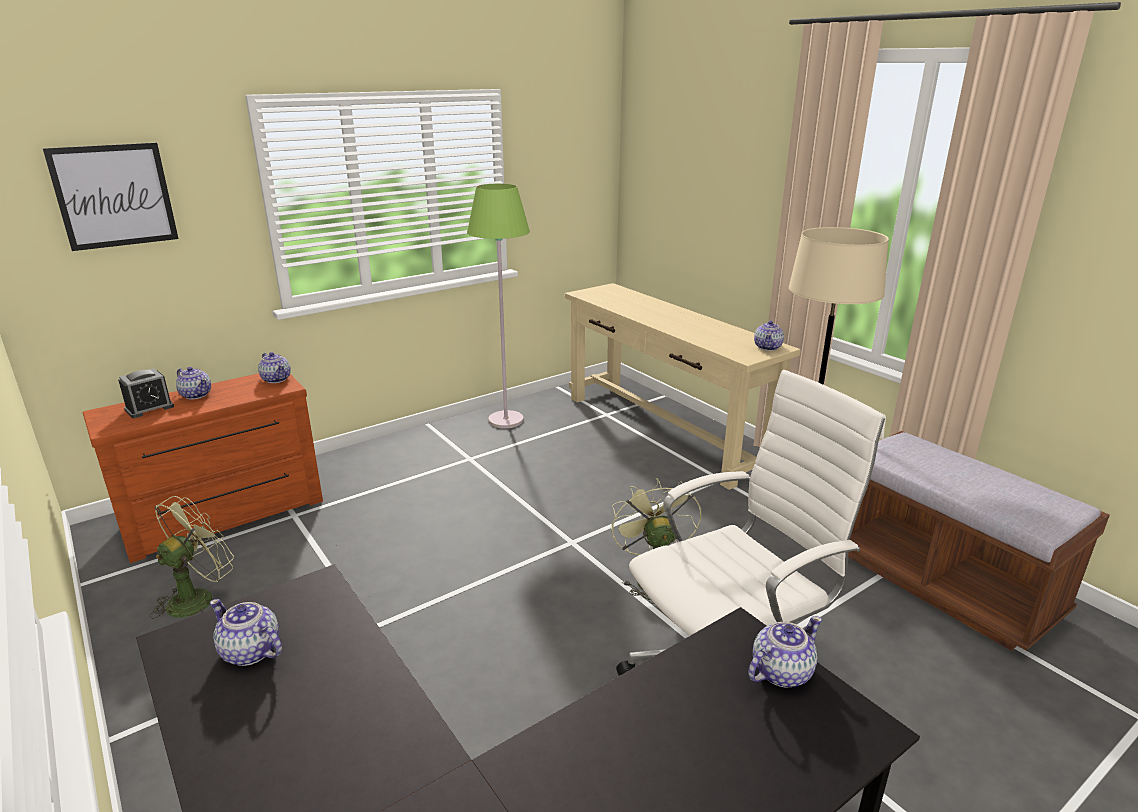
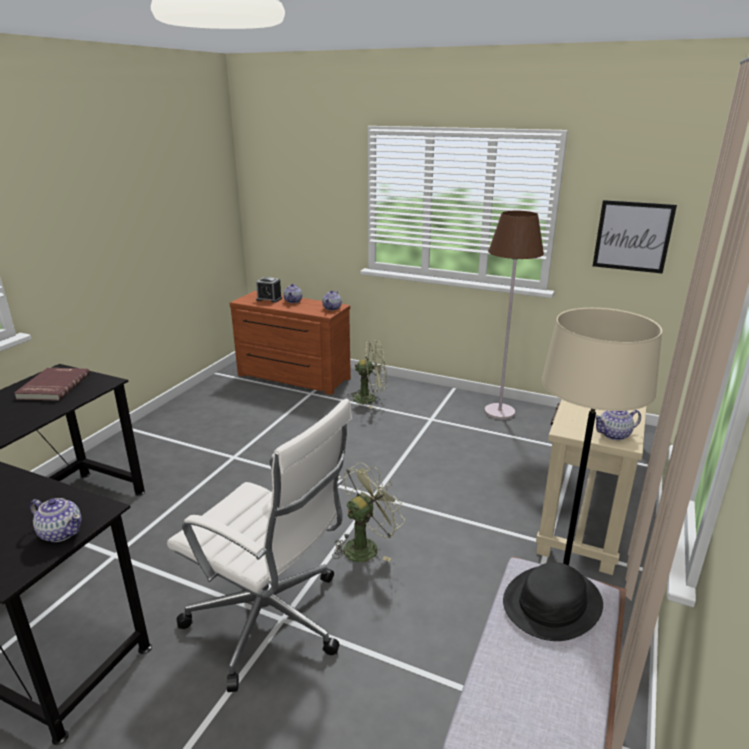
camera: 60 degrees right, 0 degrees up
picture [43,143,179,251] -> picture moved to [593,200,677,274]
green fan [150,496,234,619] -> green fan moved to [347,341,387,409]
teapot [210,599,282,666] -> red book [14,368,90,401]
green floor lamp [467,184,530,428] -> brown floor lamp [485,211,544,420]
none -> black hat [503,562,603,641]

